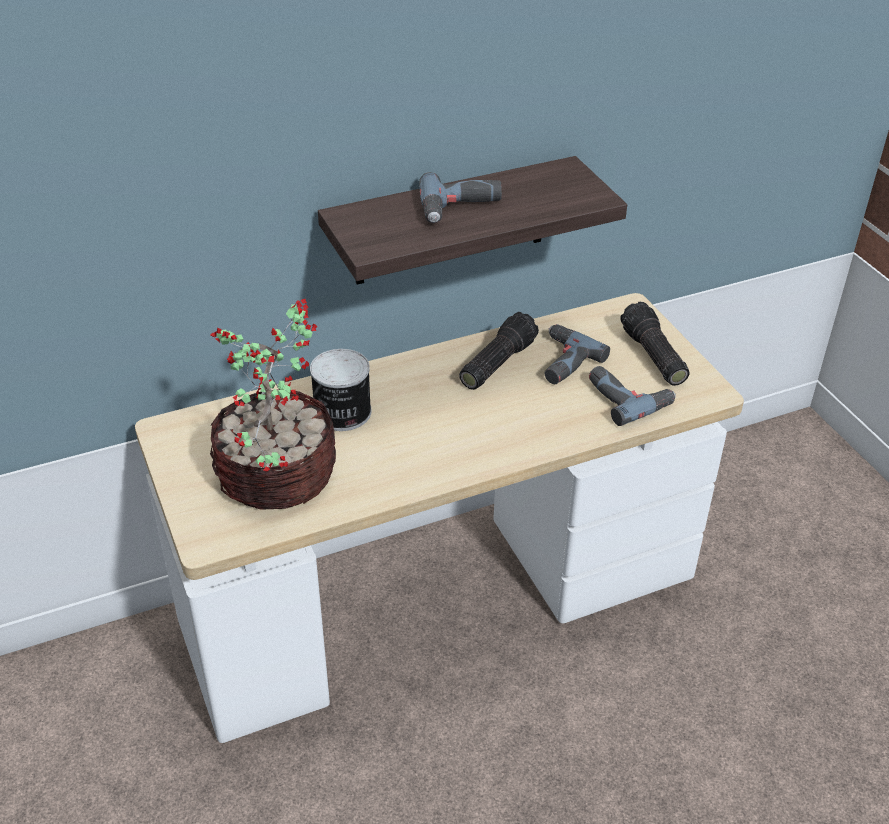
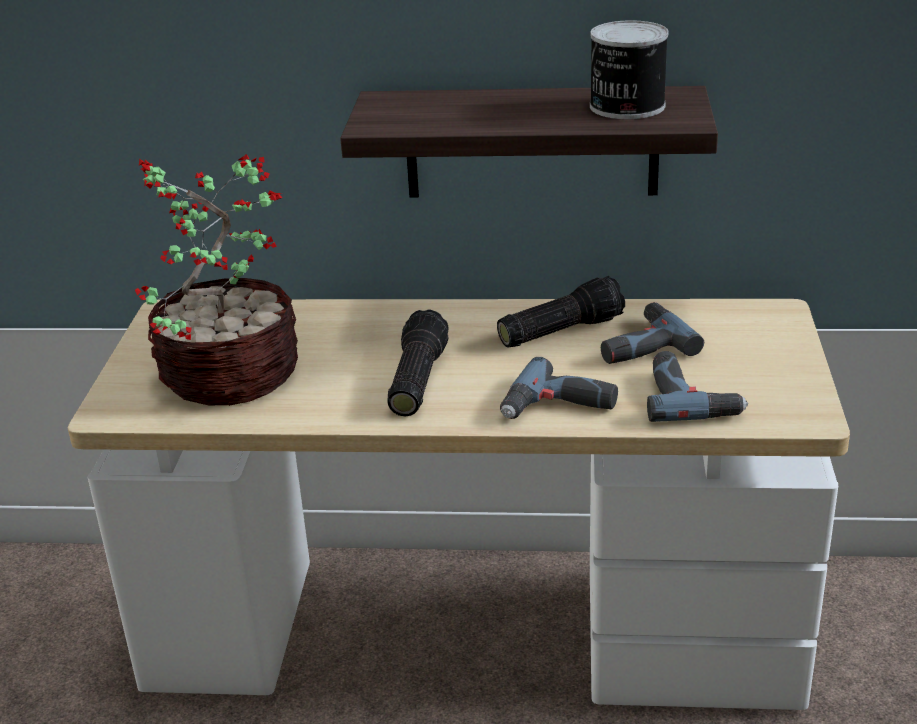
camera: 30 degrees right, 10 degrees down
can [310,349,371,431] -> can moved to [590,20,668,119]
power drill [419,172,502,223] -> power drill moved to [500,357,618,419]
flashlight [620,302,690,386] -> flashlight moved to [387,309,449,416]

